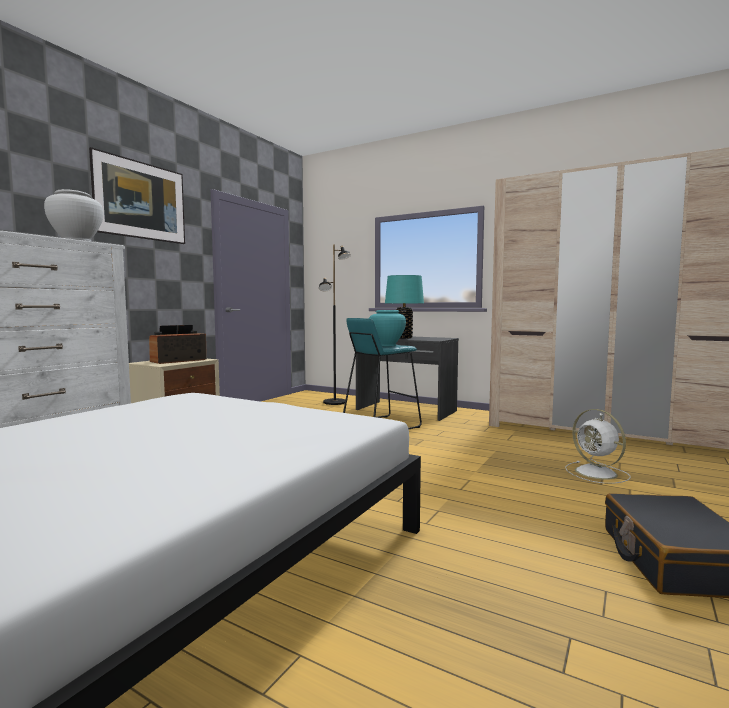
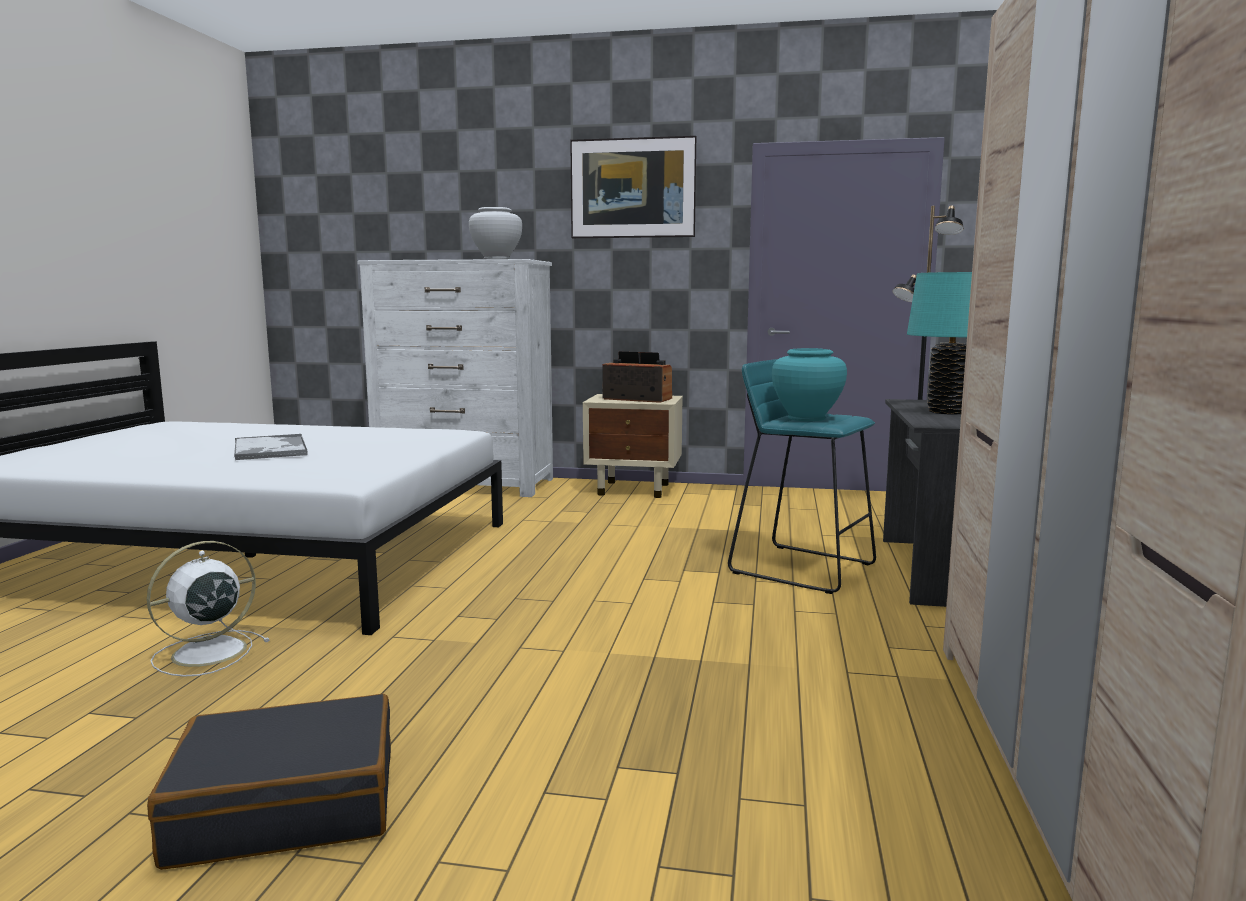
camera: 70 degrees right, 5 degrees up
white fan [565,409,631,484] -> white fan moved to [147,541,270,677]
none -> tray [234,434,308,460]

